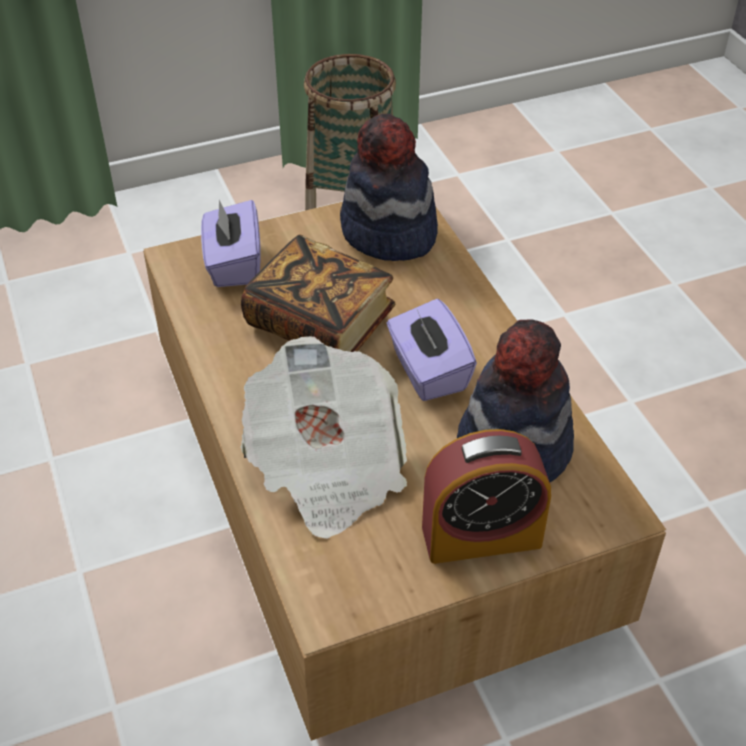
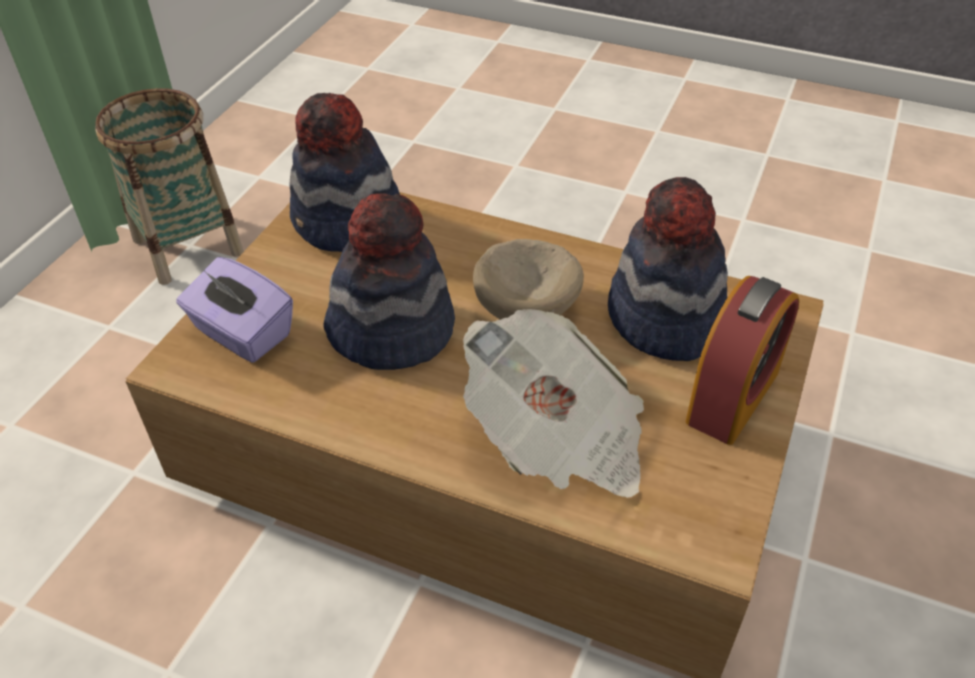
camera: 45 degrees left, 0 degrees up
book [241,235,395,352] -> hat [324,193,455,370]
purple tissue box [386,299,477,401] -> beige bowl [473,239,584,320]

